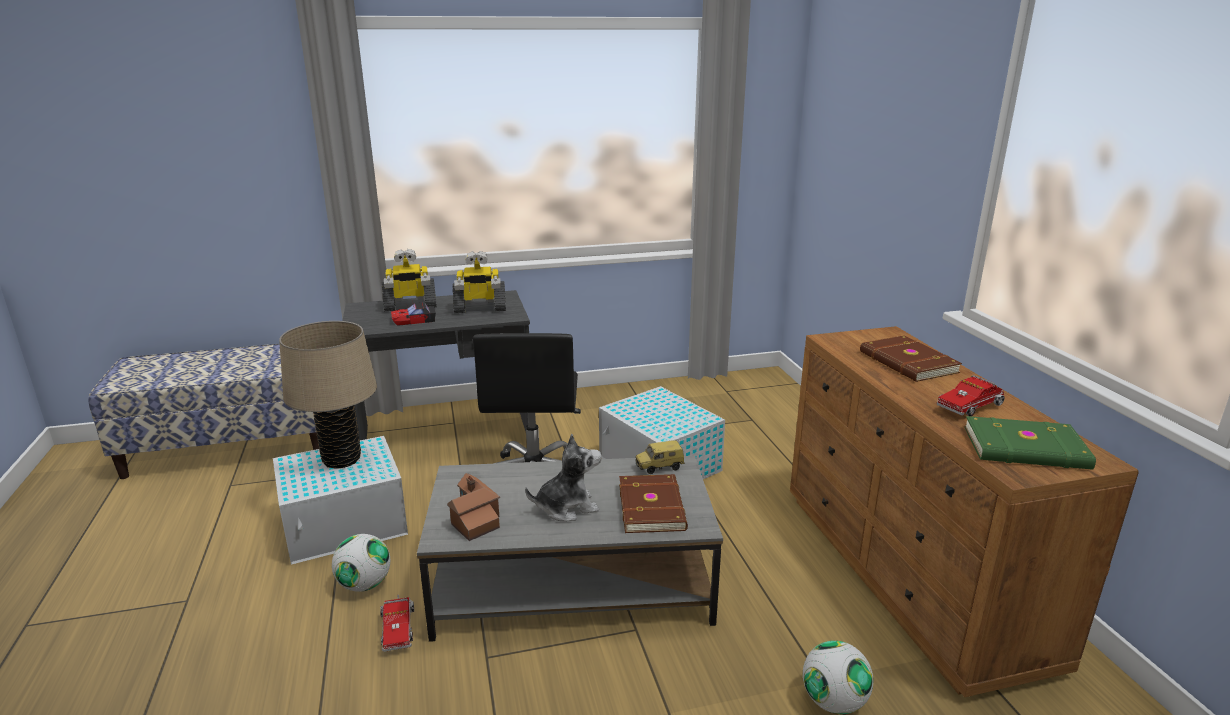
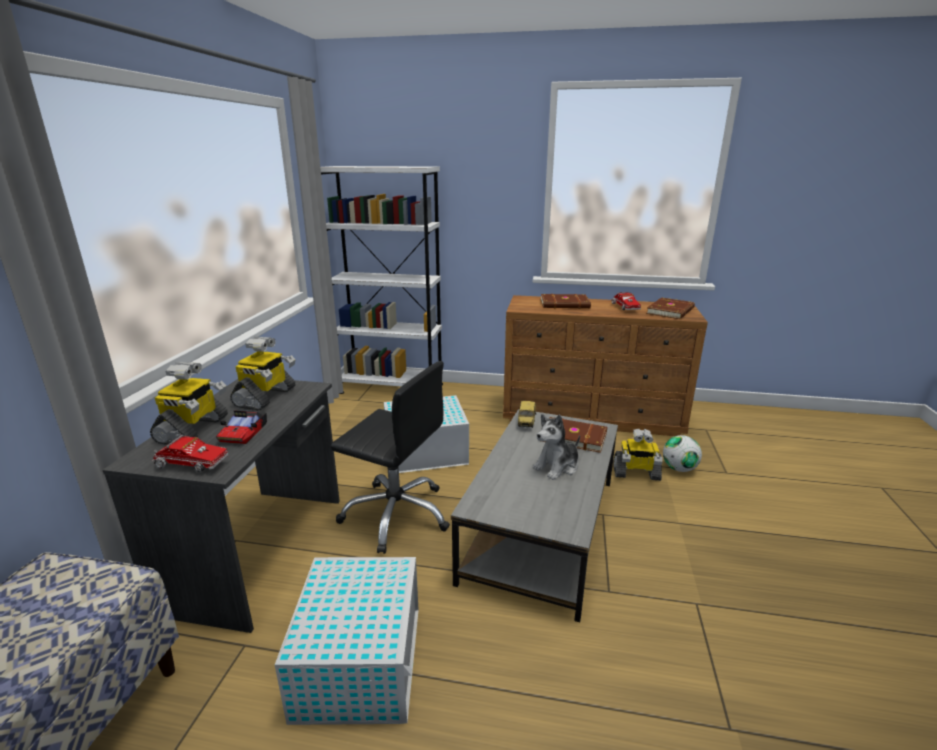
camera: 65 degrees left, 0 degrees up
beige table lamp [279,321,377,468] -> none
football [332,534,390,592] -> none
toy truck [380,594,414,652] -> toy truck moved to [152,435,228,472]
toy house [447,473,500,541] -> none
plush toy [525,434,602,521] -> plush toy turned 135 degrees counterclockwise [533,414,580,480]
green book [964,416,1096,470] -> brown book [646,298,695,319]
none -> white bookcase [320,166,443,394]
none -> toy robot [613,429,663,481]

